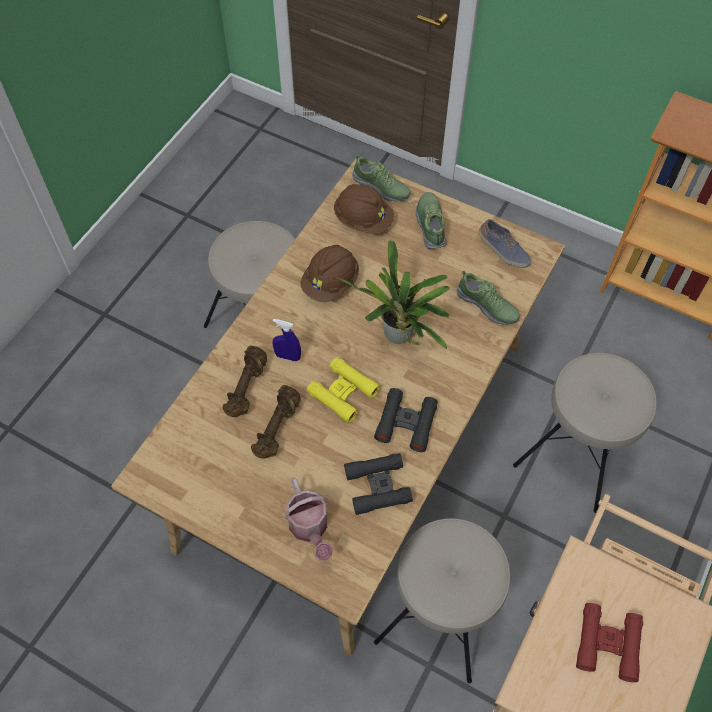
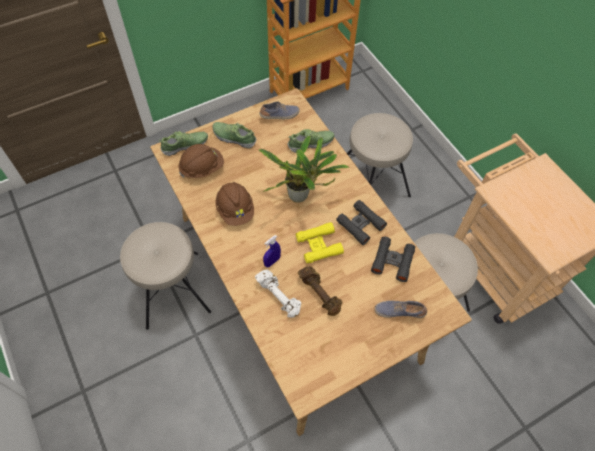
camera: 60 degrees left, 0 degrees up
brown dumbbell [222,346,267,417] -> white dumbbell [255,270,301,318]
watering can [284,477,333,561] -> shoe [375,300,427,318]
red binoculars [576,603,643,682] -> none

